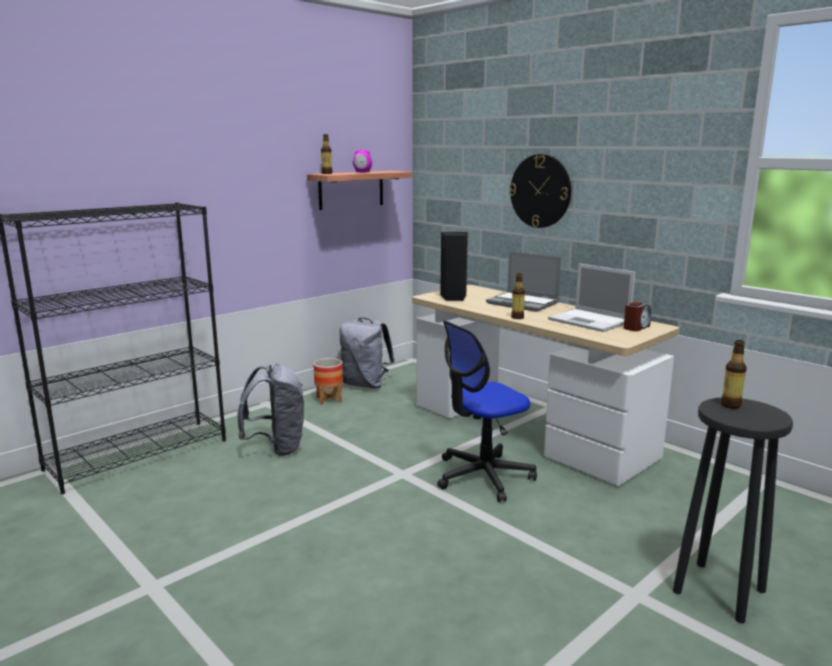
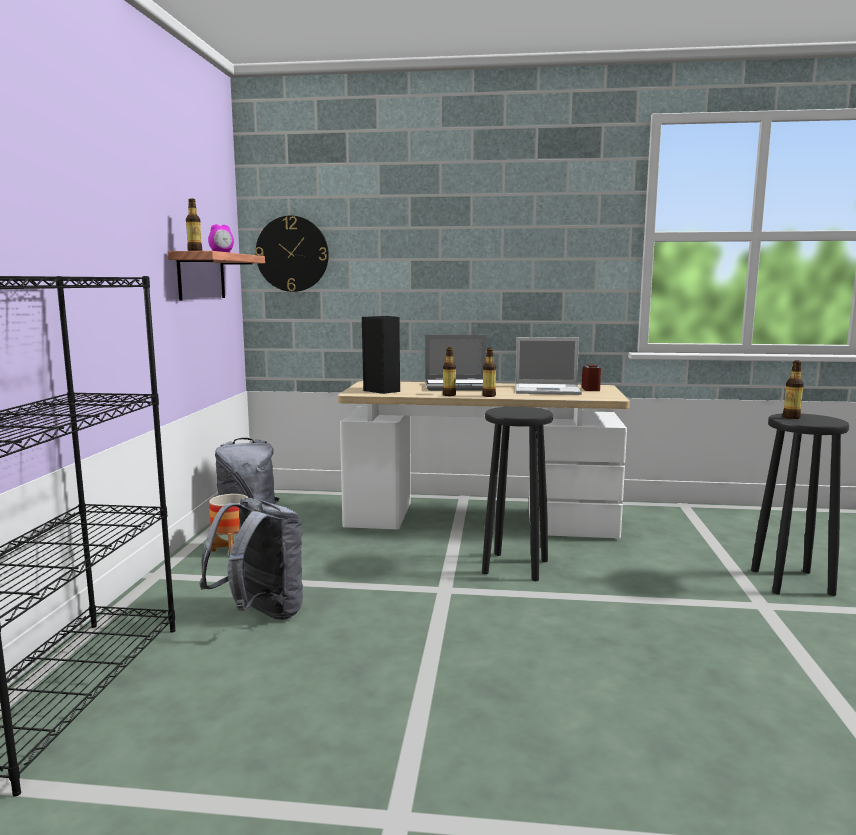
camera: 40 degrees left, 5 degrees down
office chair [437,320,537,502] -> black stool [482,406,553,581]
wall clock [509,154,571,228] -> wall clock moved to [255,216,329,292]
none -> bottle [443,347,456,396]

